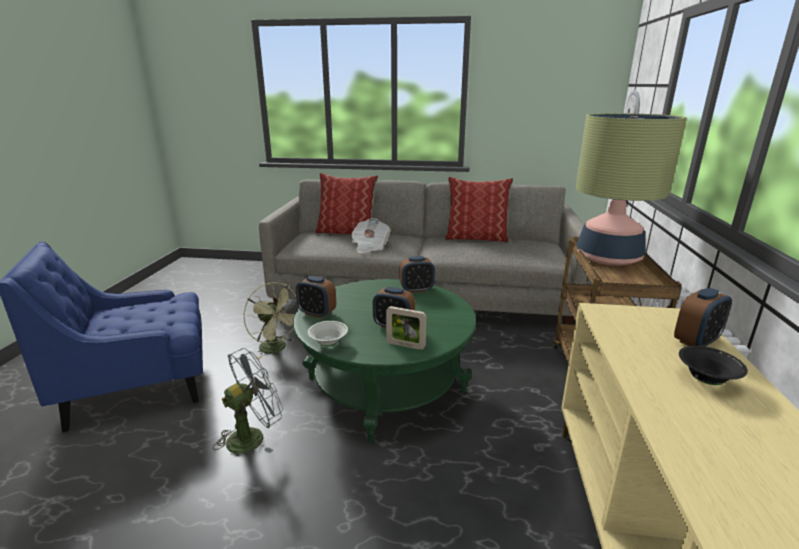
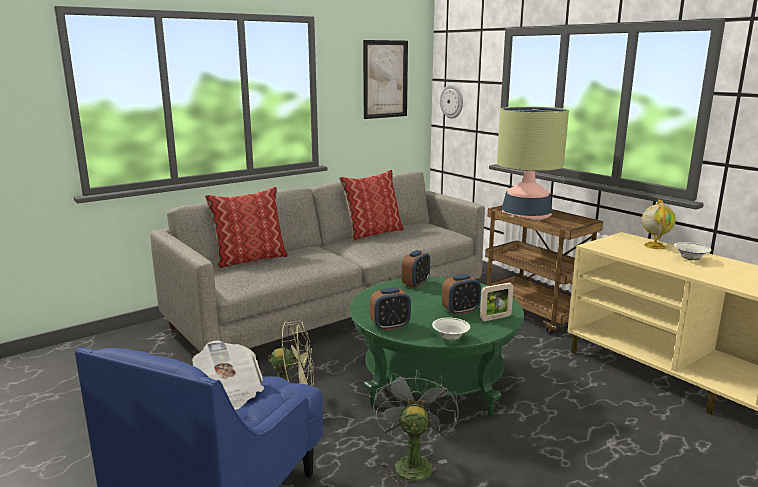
camera: 45 degrees left, 5 degrees down
newspaper [351,218,391,253] -> newspaper moved to [192,340,264,410]
alarm clock [674,288,732,347] -> globe [642,200,676,249]
black bowl [679,346,748,385] -> white bowl [674,242,711,260]
none -> picture [363,40,408,119]

